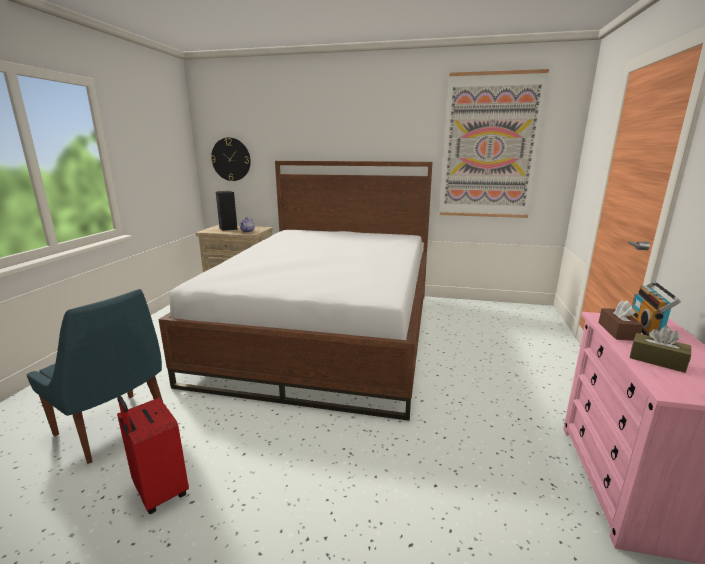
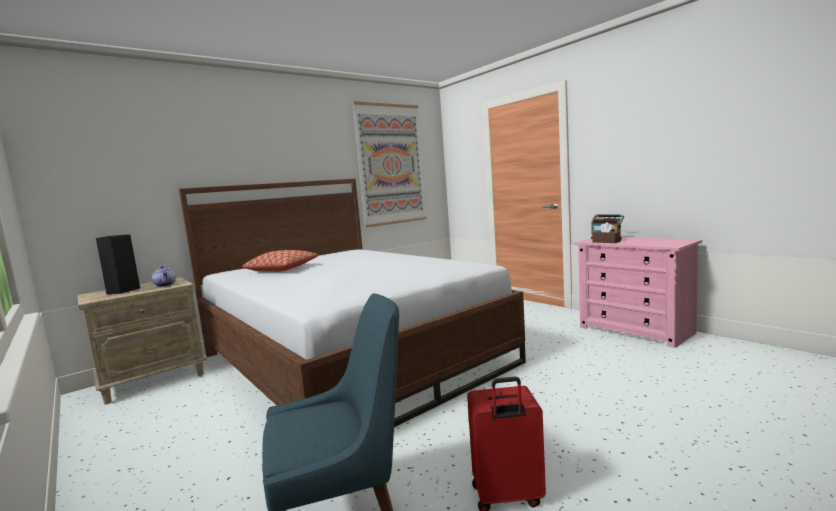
camera: 50 degrees left, 10 degrees down
wall clock [211,138,251,181] -> none
brown tissue box [630,326,691,373] -> none
none -> pillow [242,250,318,272]

